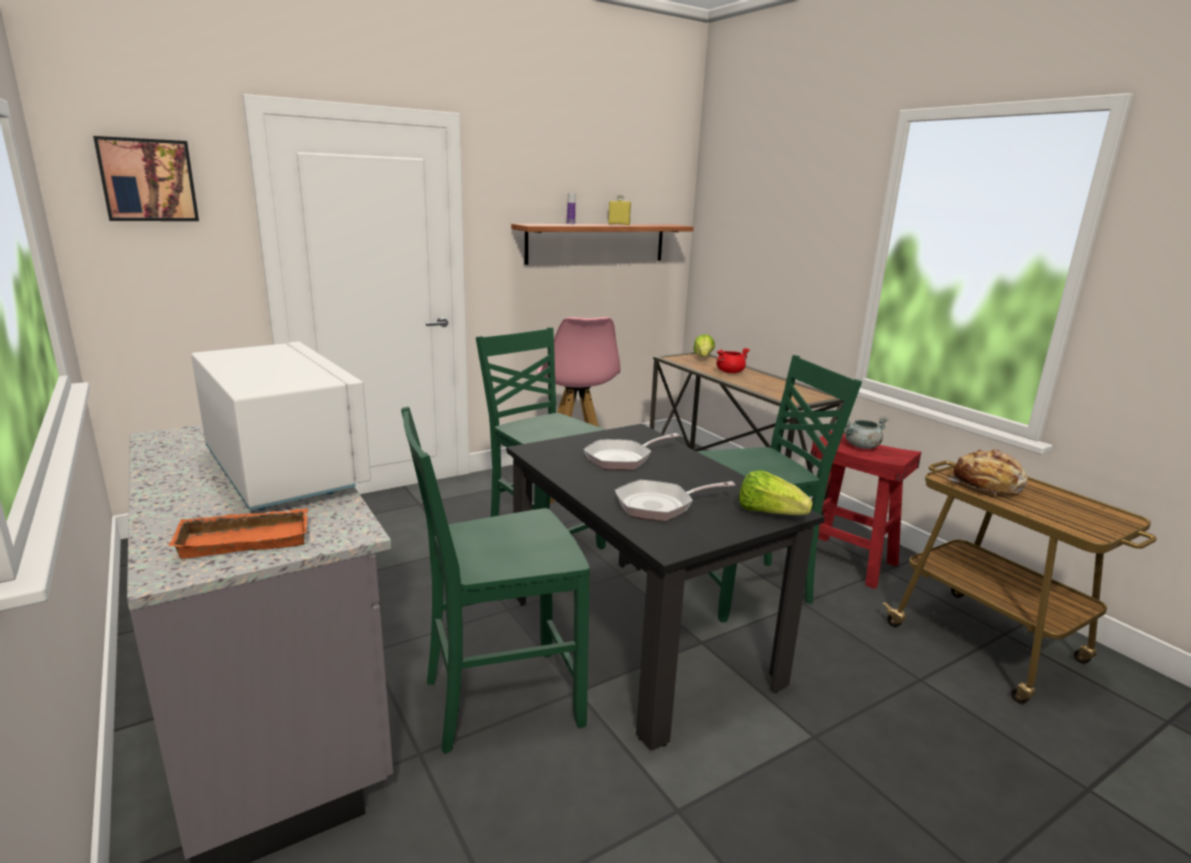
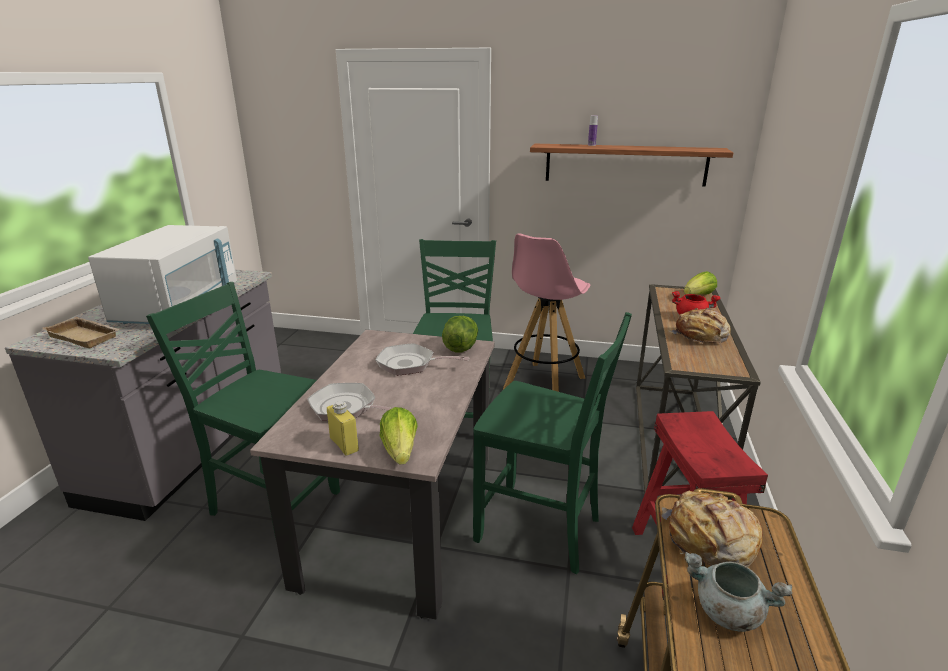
camera: 45 degrees right, 5 degrees up
picture [93,136,199,221] -> none
orange tray [169,508,308,559] -> beige tray [42,317,121,348]
black dining table [506,424,825,751] -> beige dining table [250,330,495,620]
yellow bottle [608,195,631,225] -> yellow bottle moved to [327,401,359,456]
grey cooking pot [844,416,889,449] -> grey cooking pot moved to [685,552,792,632]
none -> lettuce [442,316,478,353]
none -> bread [669,308,731,344]

